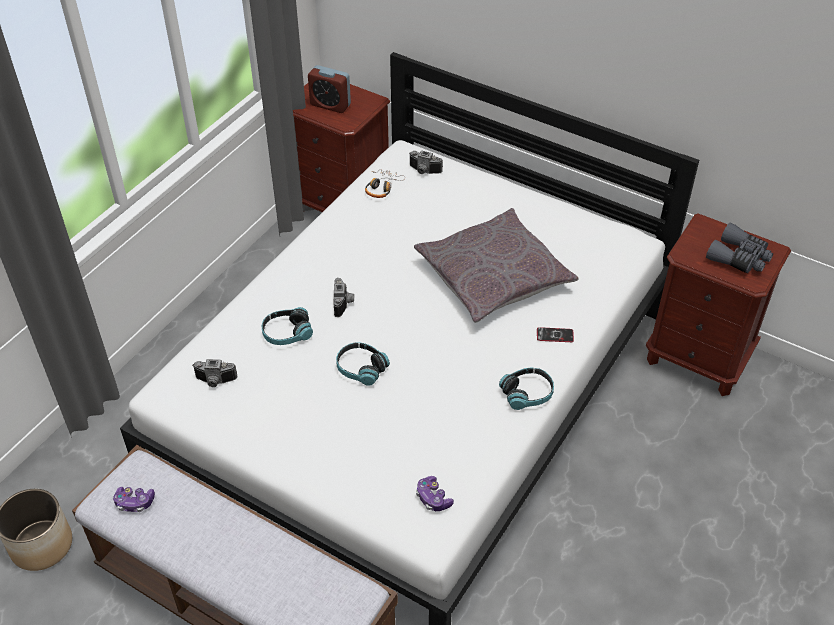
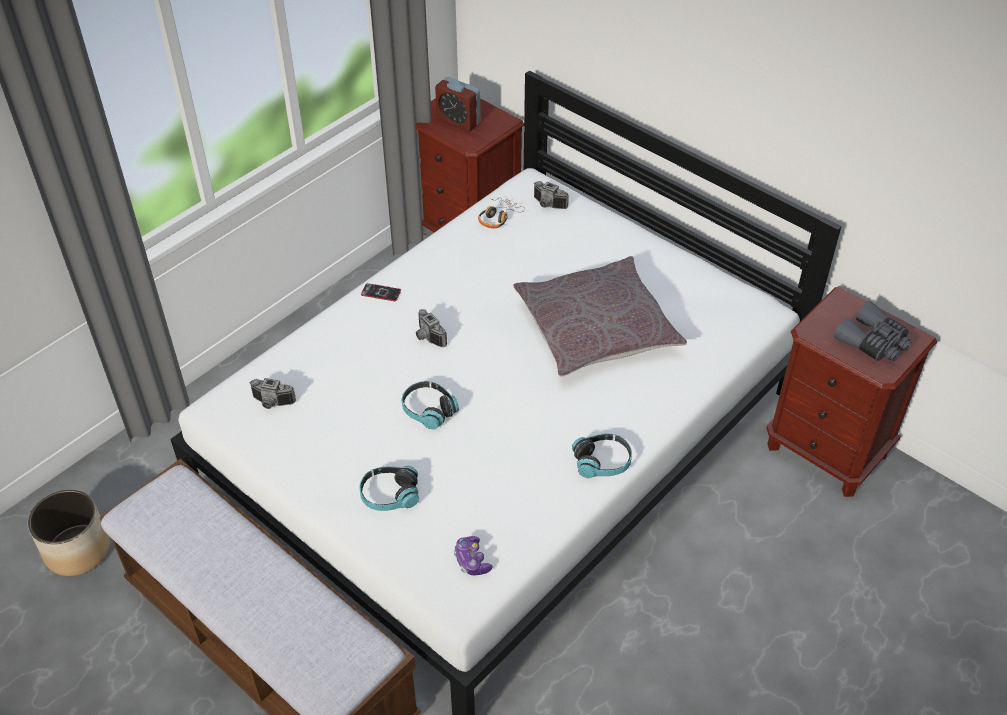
camera: 10 degrees right, 0 degrees up
game controller [113,486,155,512] -> none
headphones [262,307,313,345] -> headphones moved to [359,466,419,511]
camera [333,278,354,317] -> camera turned 135 degrees clockwise [416,309,447,347]
phone [537,327,574,342] -> phone moved to [361,283,401,301]

